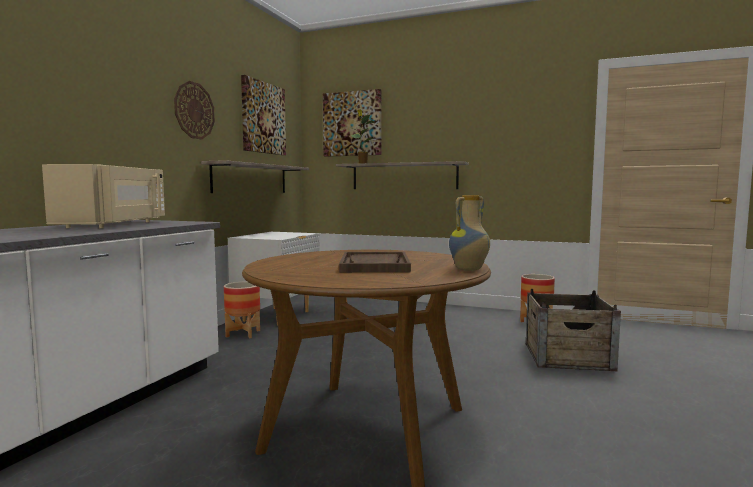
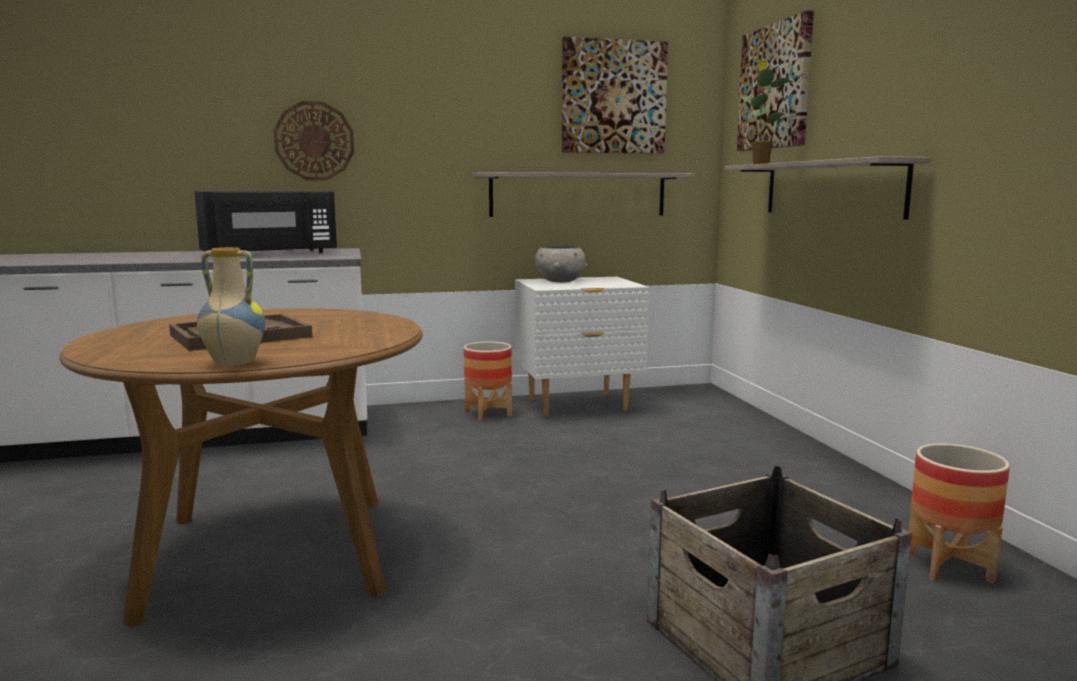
camera: 55 degrees right, 5 degrees up
beige microwave [42,164,165,228] -> black microwave [194,191,337,253]
wall clock [174,81,215,139] -> wall clock moved to [274,101,354,180]
none -> grey bowl [535,246,587,283]

